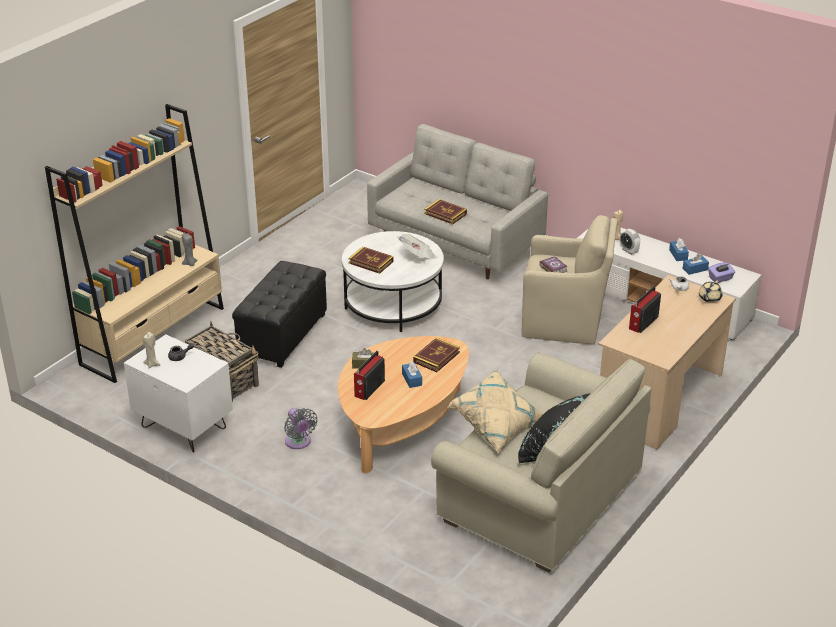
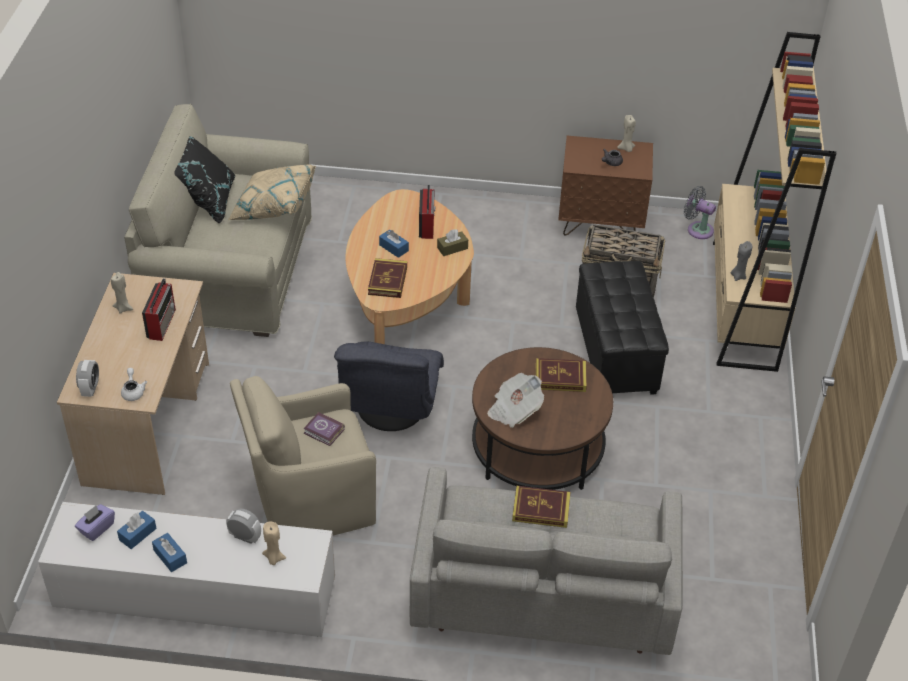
camera: 150 degrees right, 10 degrees up
white nightstand [124,334,233,453] -> brown nightstand [558,136,653,236]
grey fan [284,408,318,449] -> grey fan moved to [684,186,716,239]
white coffee table [342,231,444,332] -> brown coffee table [472,347,613,490]
beige teapot [699,280,722,303] -> alarm clock [76,360,99,397]
none -> beige candle [111,272,133,314]
none -> grey armchair [334,342,444,431]

